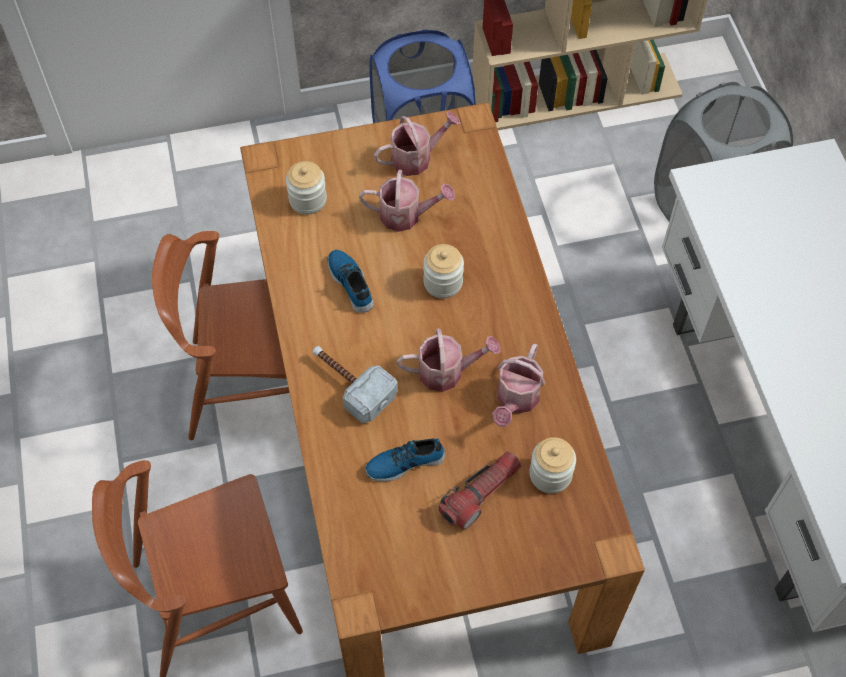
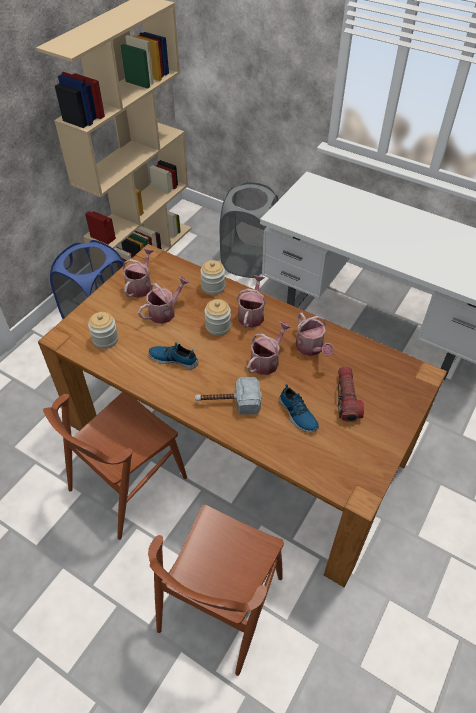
camera: 45 degrees left, 10 degrees down
shoe [365,438,445,482] -> shoe turned 60 degrees counterclockwise [279,384,319,432]
jar [529,437,576,494] -> jar moved to [200,260,225,295]
none -> watering can [237,275,266,328]

